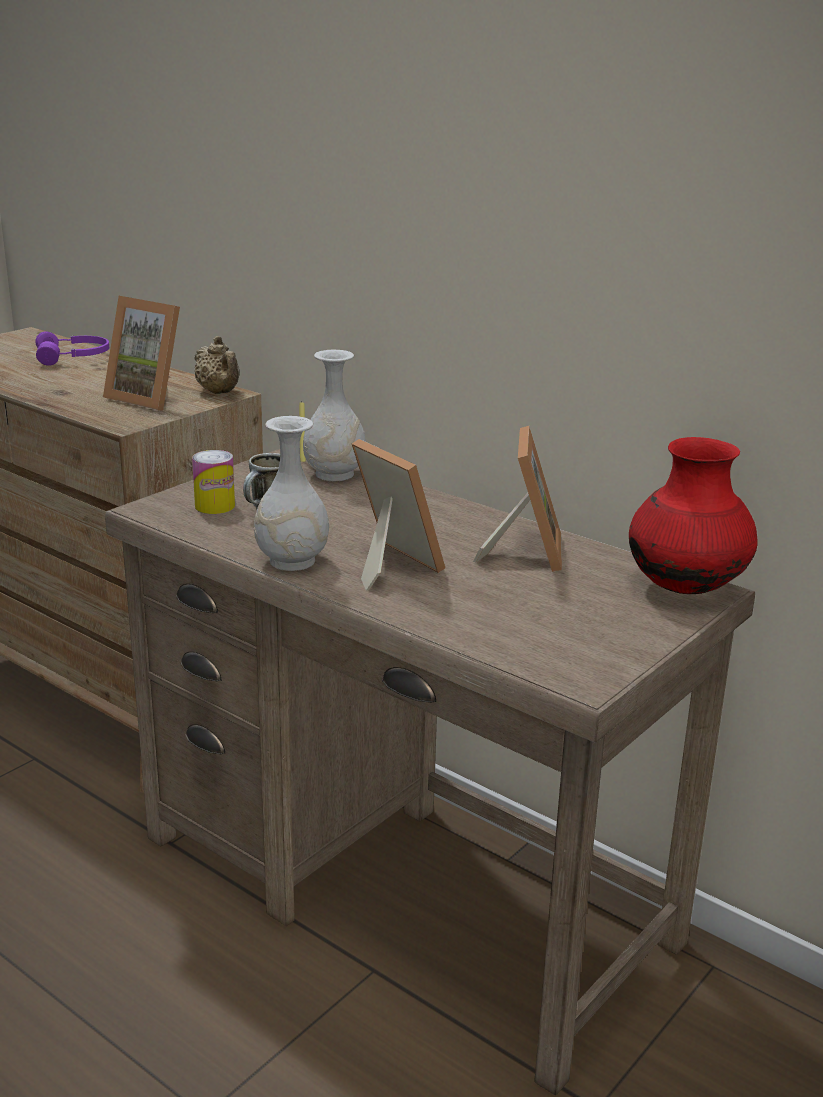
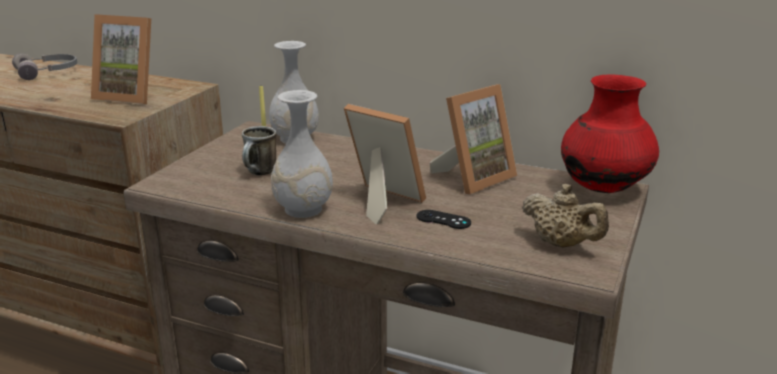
camera: 15 degrees left, 0 degrees up
purple headphones [35,331,109,366] -> grey headphones [12,54,77,80]
can [192,450,235,514] -> none
beige teapot [194,336,240,394] -> beige teapot moved to [522,184,609,248]
picture frame [473,426,562,572] -> picture frame turned 60 degrees clockwise [430,84,517,194]
none -> black game controller [417,210,471,229]

